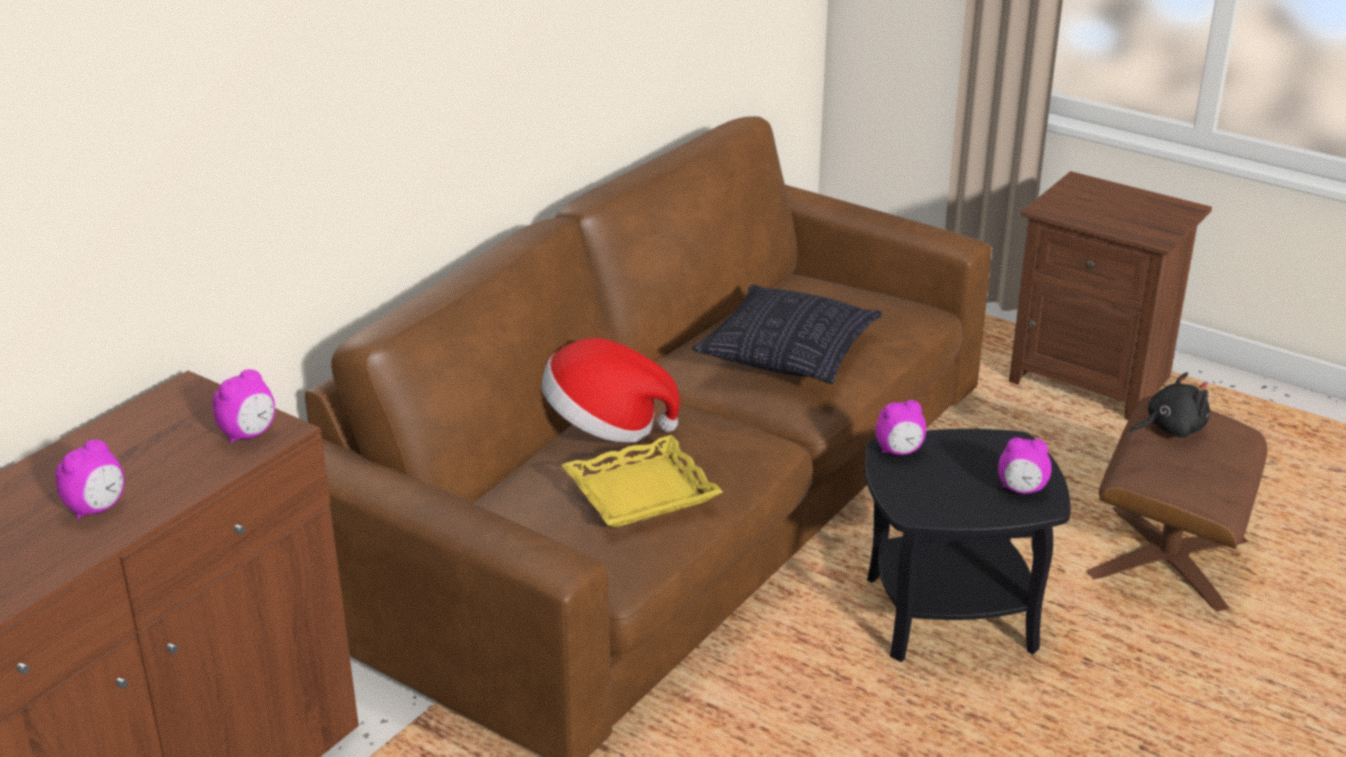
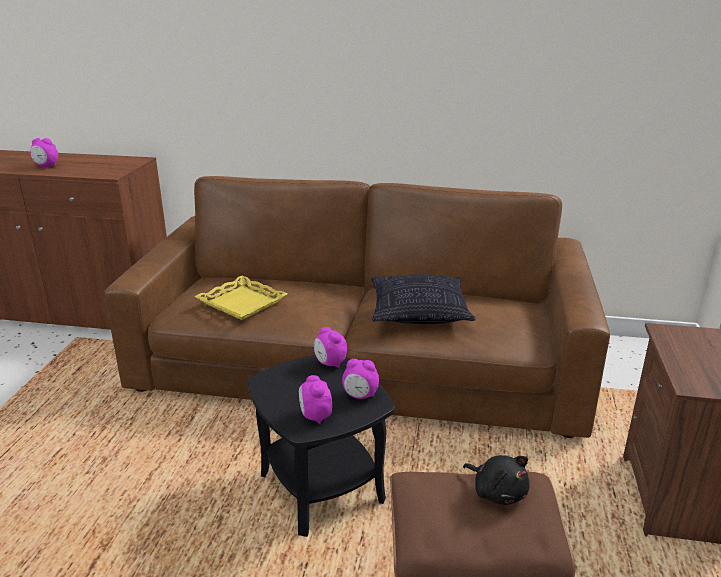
camera: 65 degrees right, 5 degrees down
alarm clock [213,369,275,443] -> alarm clock moved to [342,359,379,399]
hat [541,338,680,442] -> none

